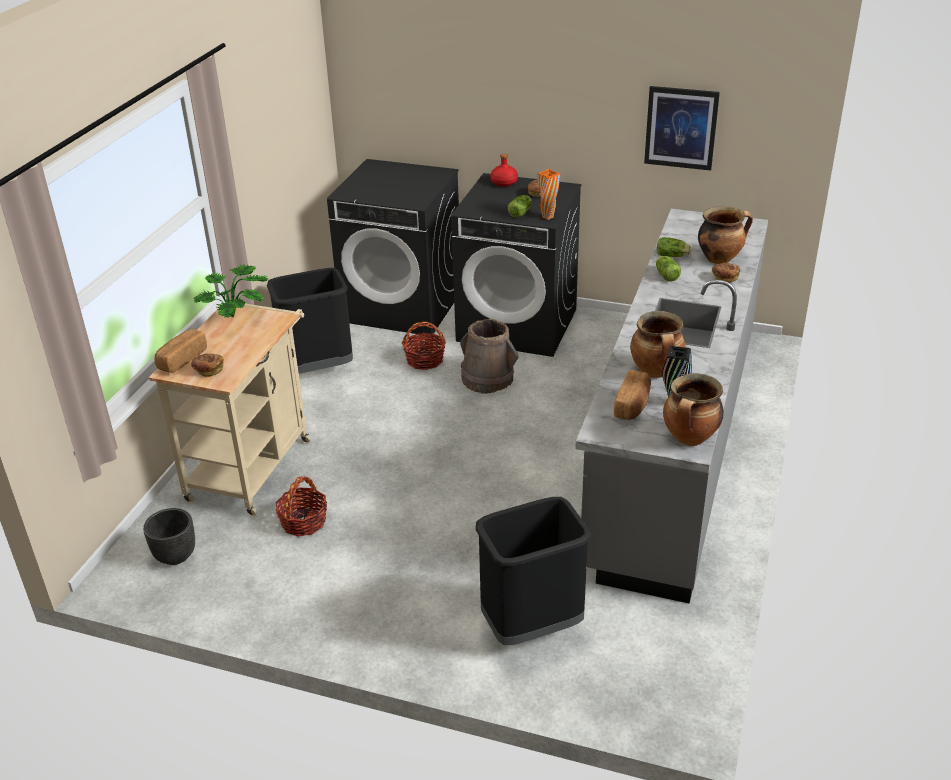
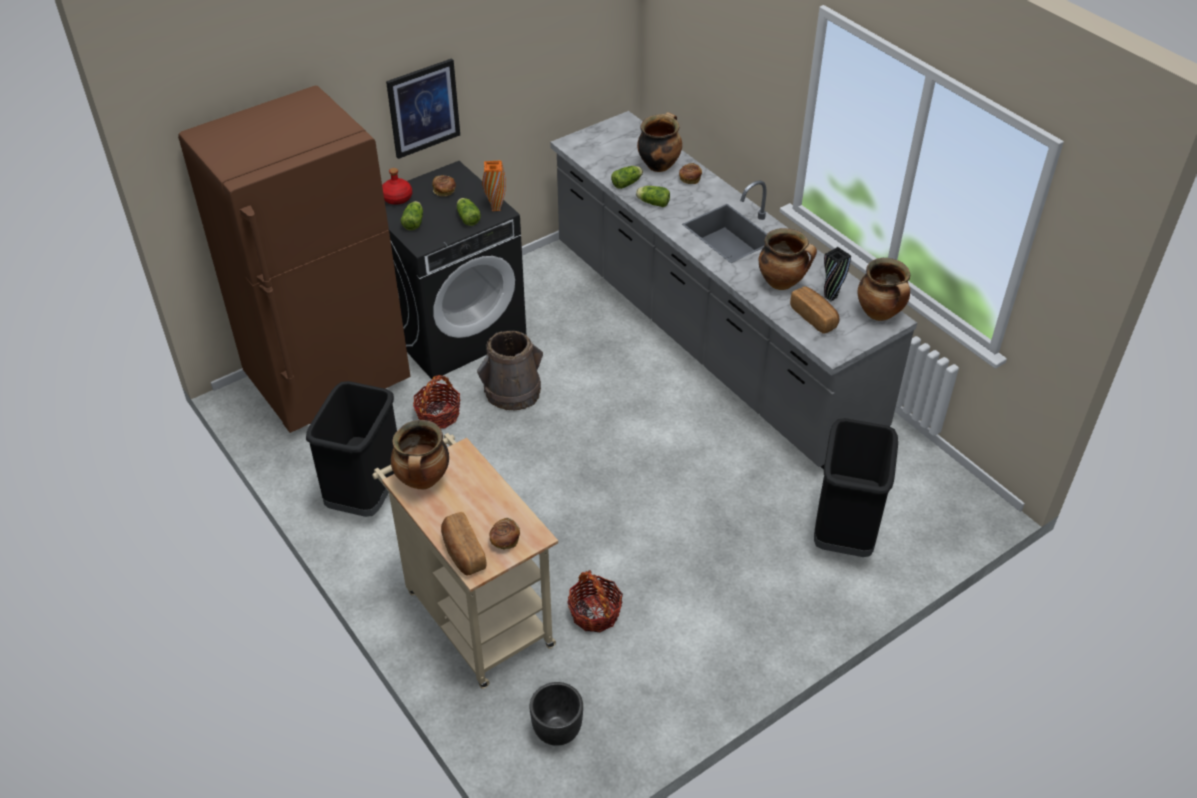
camera: 55 degrees left, 10 degrees up
potted plant [193,264,268,318] -> cooking pot [391,420,449,489]
black washing machine [327,159,459,334] -> brown fridge [178,86,410,433]
picture [644,86,720,171] -> picture moved to [386,58,460,159]
none -> lettuce [401,201,423,230]

